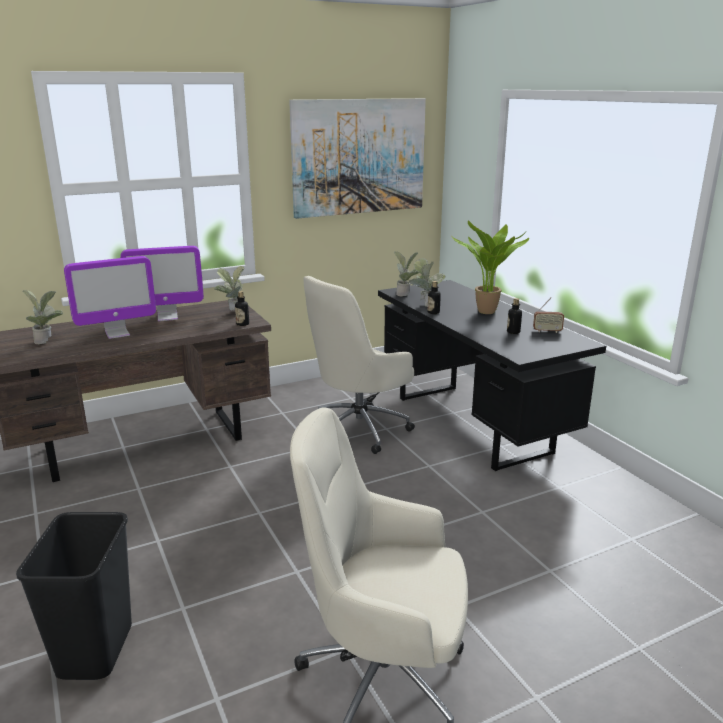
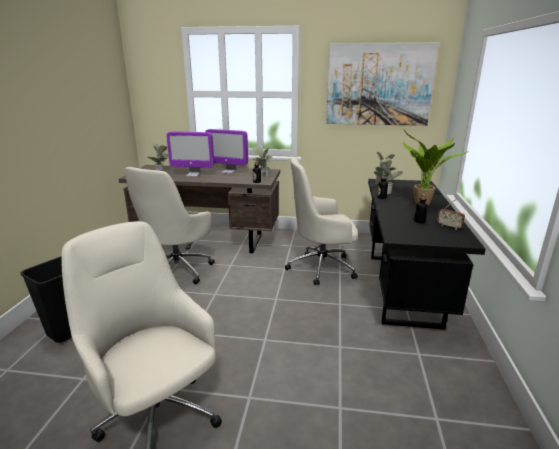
camera: 35 degrees right, 0 degrees up
none -> beige office chair [125,167,215,284]

